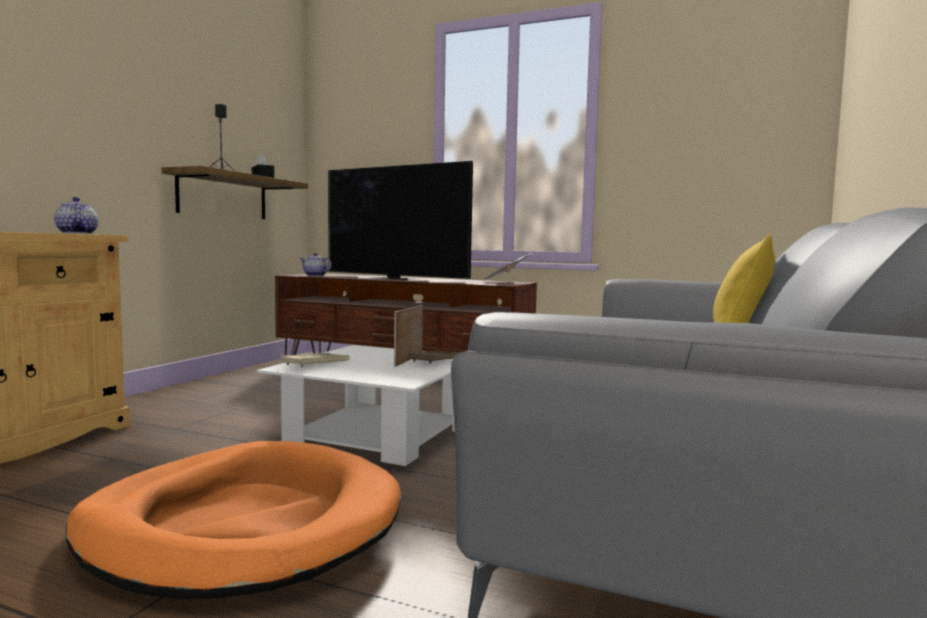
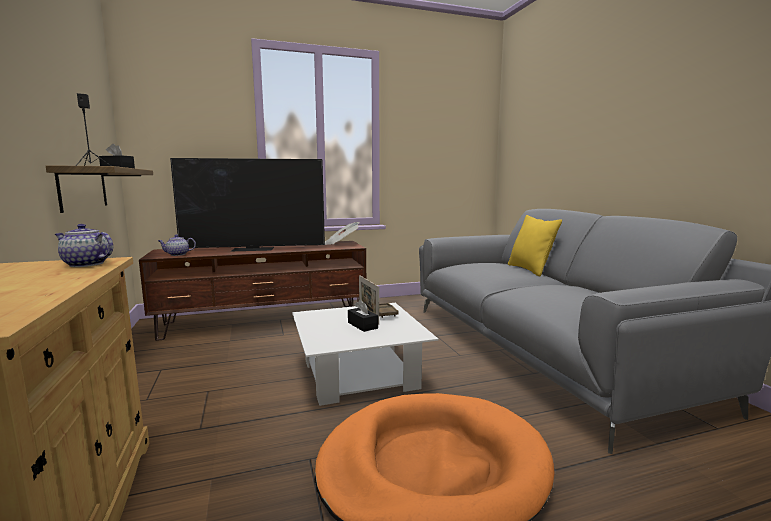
camera: 40 degrees left, 5 degrees up
beige tray [281,353,349,367] -> none
none -> black tissue box [348,300,378,332]

